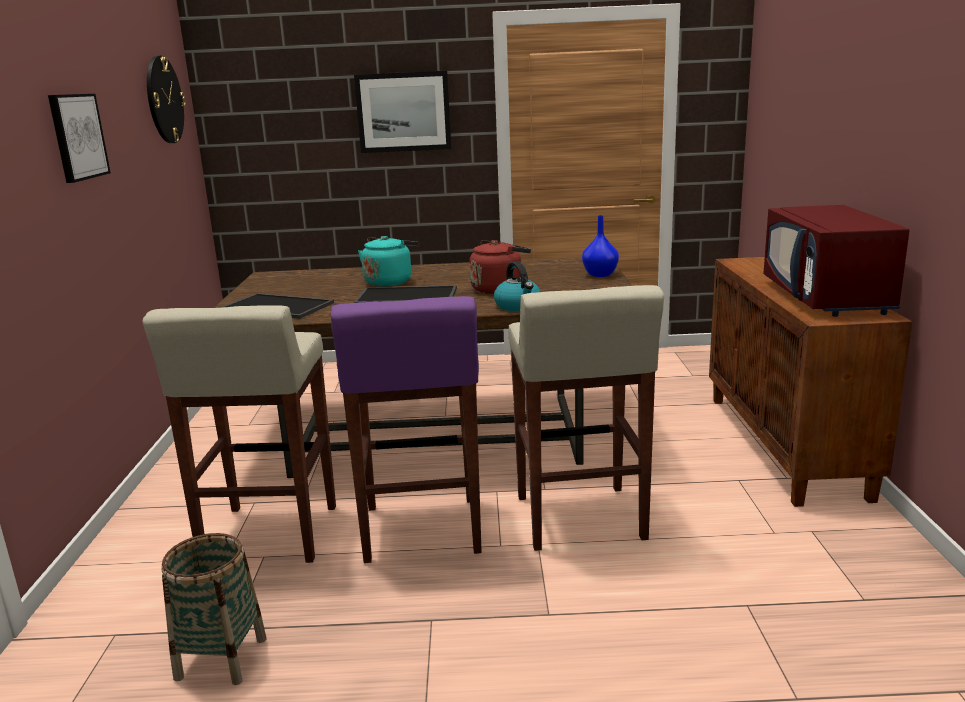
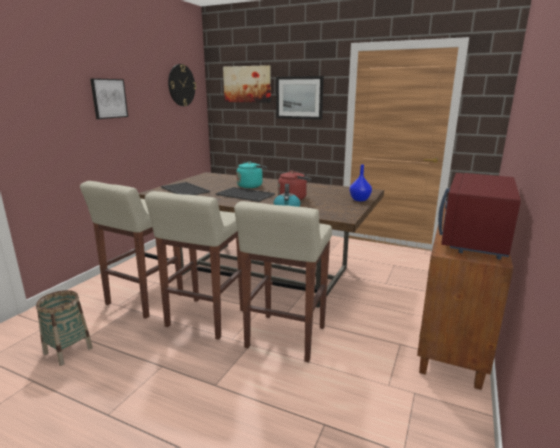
camera: 25 degrees right, 0 degrees up
purple stool [331,296,482,563] -> beige stool [145,191,243,340]
none -> picture [223,65,271,103]

